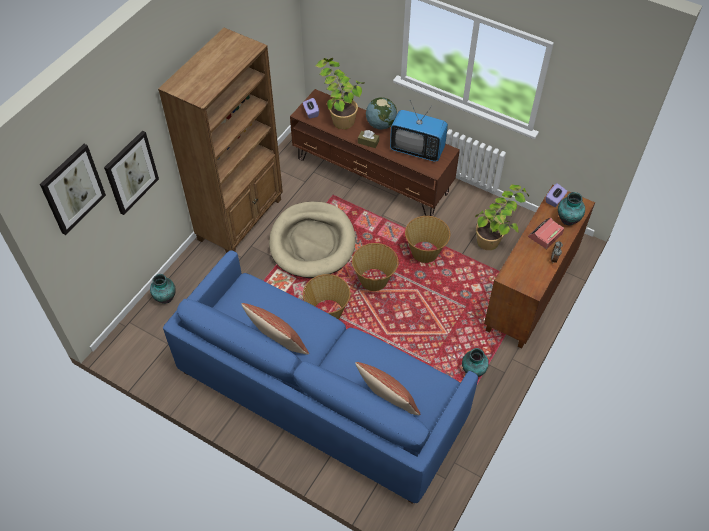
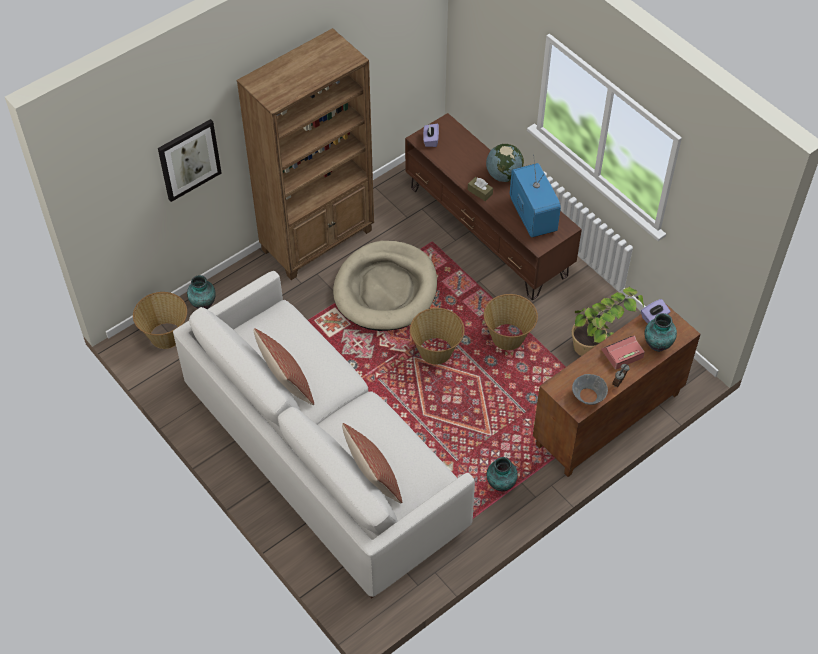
camera: 20 degrees right, 0 degrees up
picture [40,144,106,235] -> none
blue sofa [163,250,478,504] -> white sofa [173,271,475,598]
basket [303,274,351,319] -> basket moved to [133,292,187,349]
potted plant [316,58,364,129] -> none
television [390,100,448,162] -> television turned 150 degrees counterclockwise [510,155,561,237]
none -> grey bowl [572,374,608,405]

